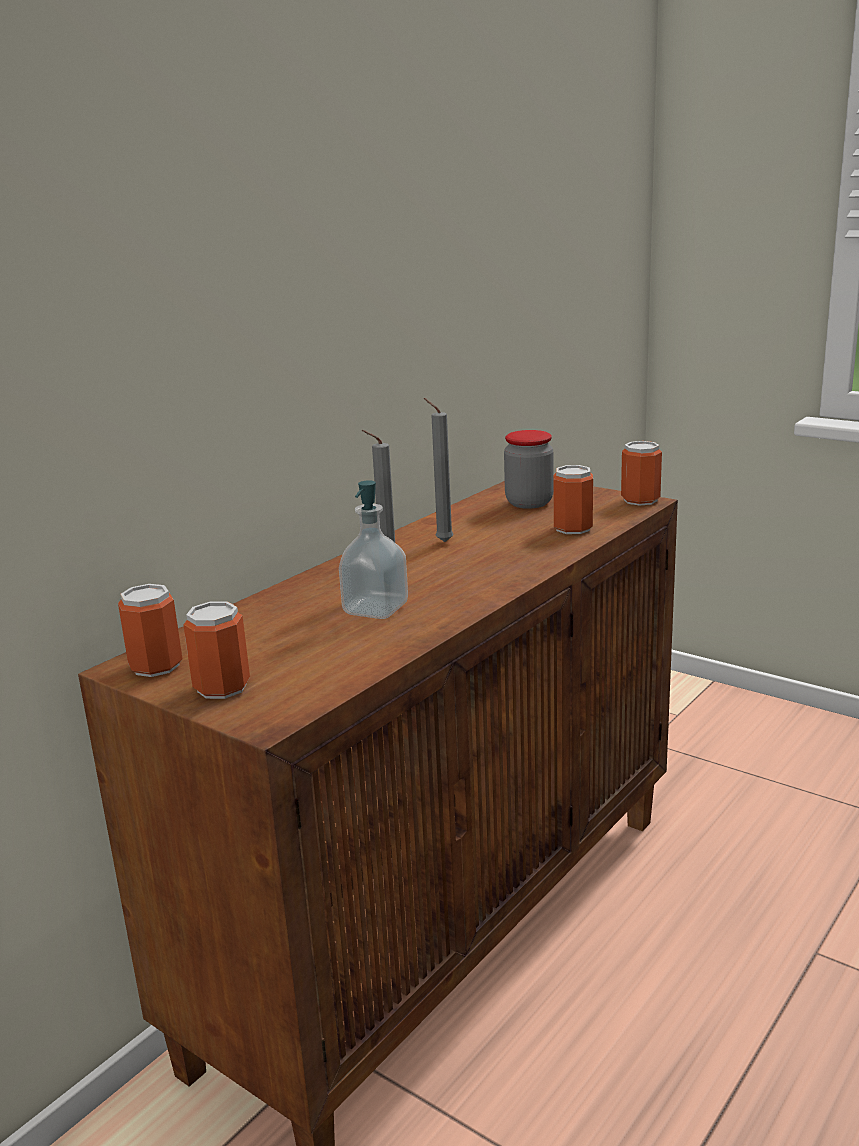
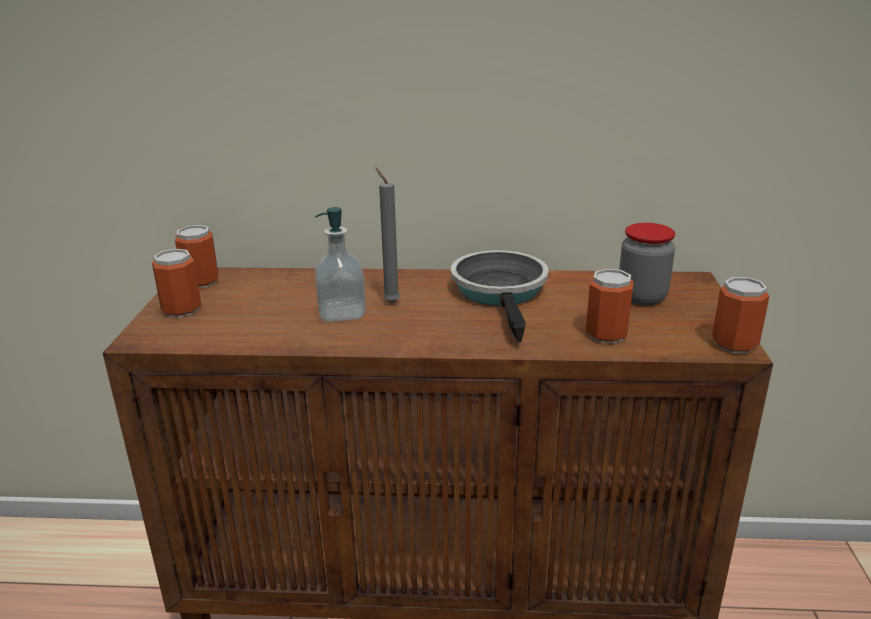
camera: 55 degrees right, 5 degrees up
grey candle [424,398,454,542] -> frying pan [451,250,549,343]

